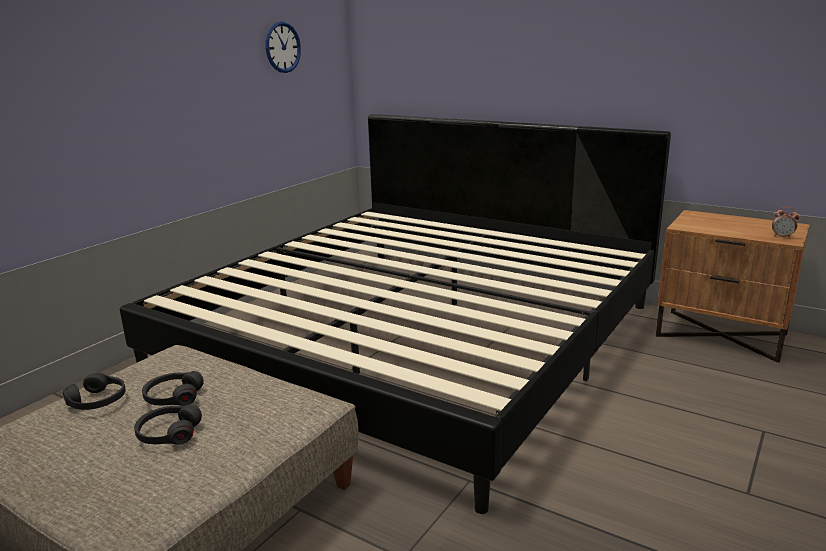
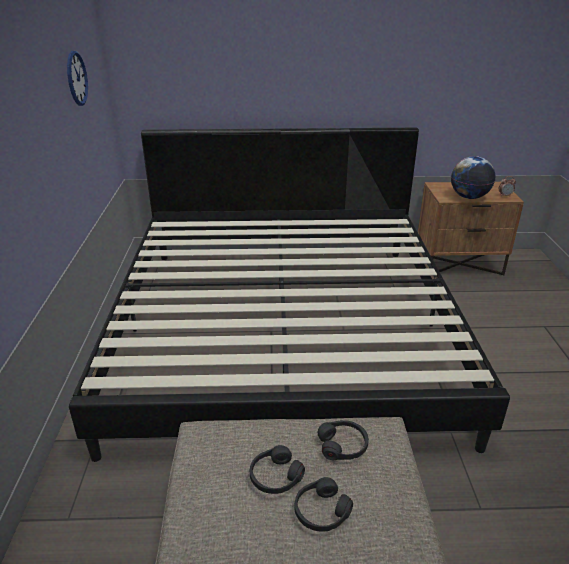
camera: 35 degrees left, 10 degrees up
black headphones [63,373,126,410] -> black headphones moved to [318,420,369,460]
none -> globe [451,156,495,199]

